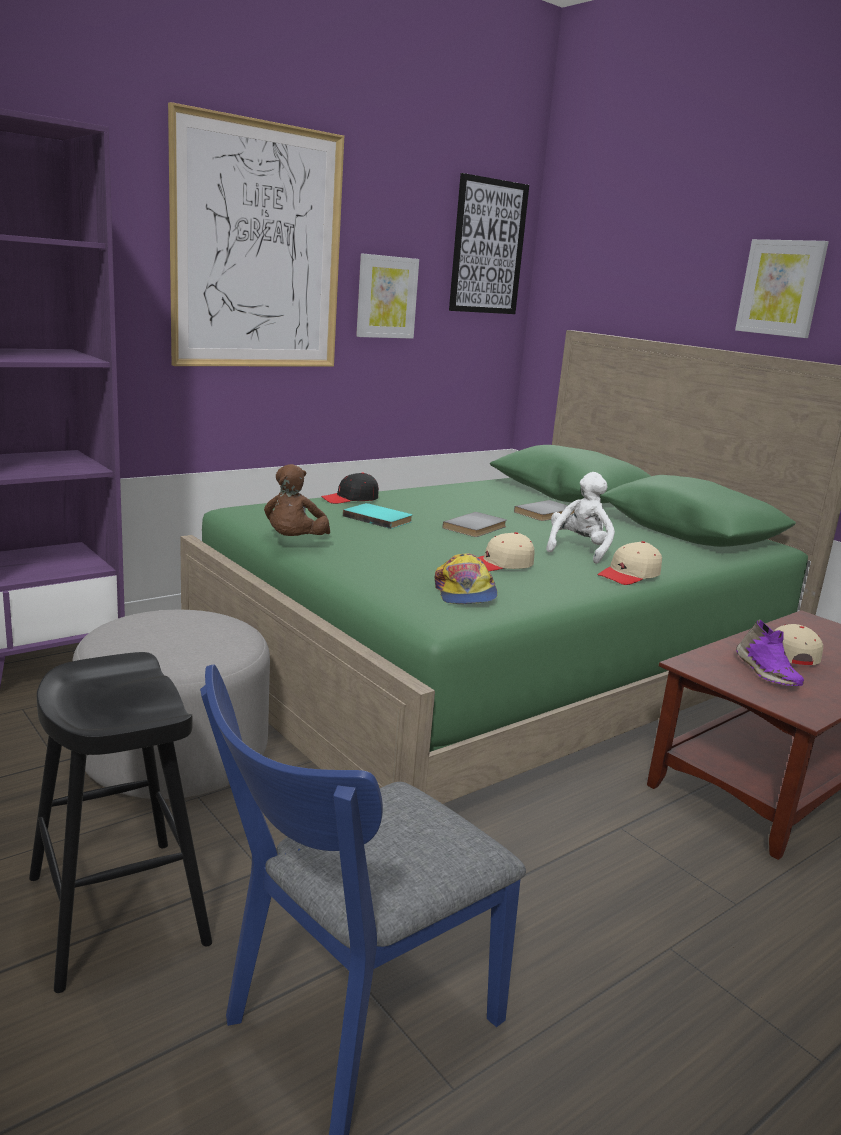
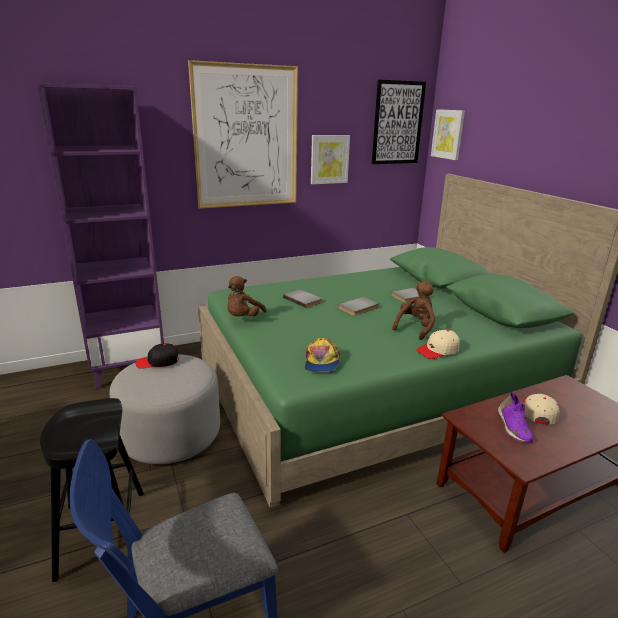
camera: 15 degrees right, 5 degrees up
black cap [321,472,379,504] -> black cap moved to [135,343,179,369]
turquoise book [343,503,412,529] -> grey book [283,289,322,308]
beige cap [478,532,535,571] -> none
white plush toy [546,472,615,564] -> brown plush toy [392,280,435,340]
picture [735,239,829,338] -> picture moved to [431,109,465,160]

